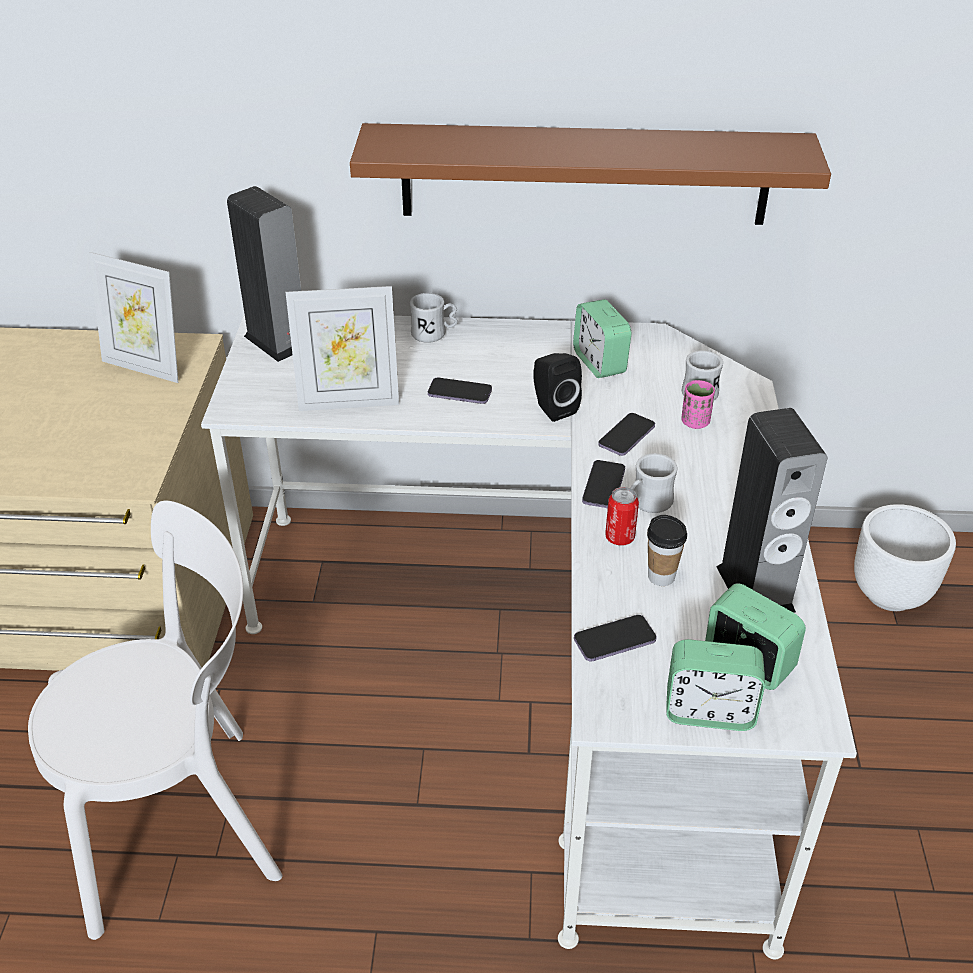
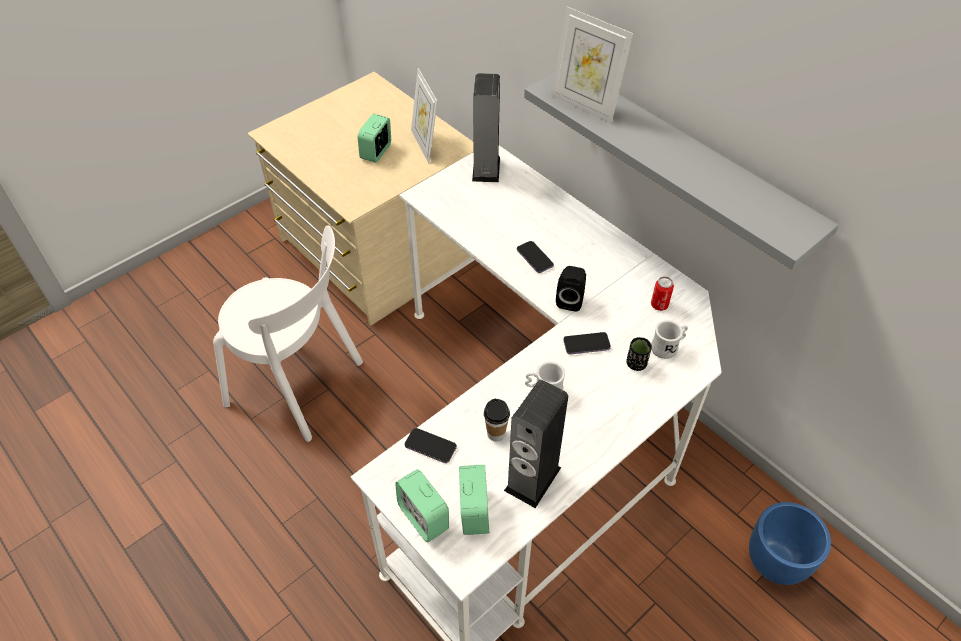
camera: 45 degrees right, 10 degrees up
picture frame [286,286,399,411] -> picture frame moved to [551,7,633,123]
brown shelf [350,123,831,225] -> grey shelf [524,72,839,270]
white mug [410,293,458,343] -> none
alarm clock [573,299,631,378] -> alarm clock moved to [358,114,391,163]
phone [582,460,625,508] -> none
can [605,487,639,545] -> can moved to [651,277,674,311]
pink cup [681,380,715,429] -> black cup [626,337,652,371]
white planter [854,504,956,611] -> blue planter [749,502,831,585]

